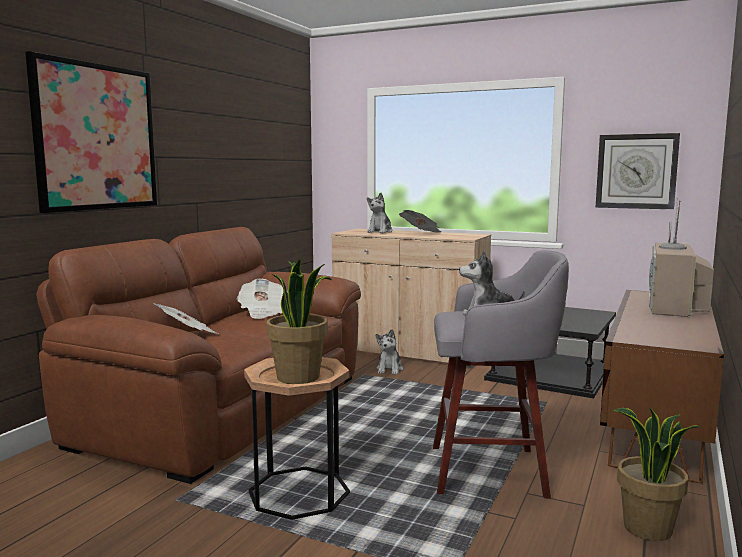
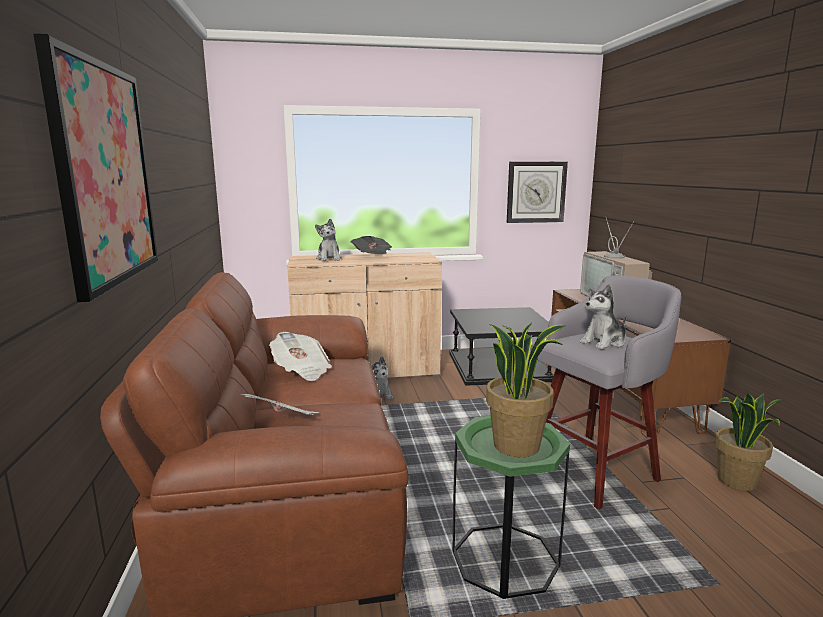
camera: 35 degrees left, 5 degrees up
brown side table [244,357,350,520] -> green side table [453,416,570,599]

